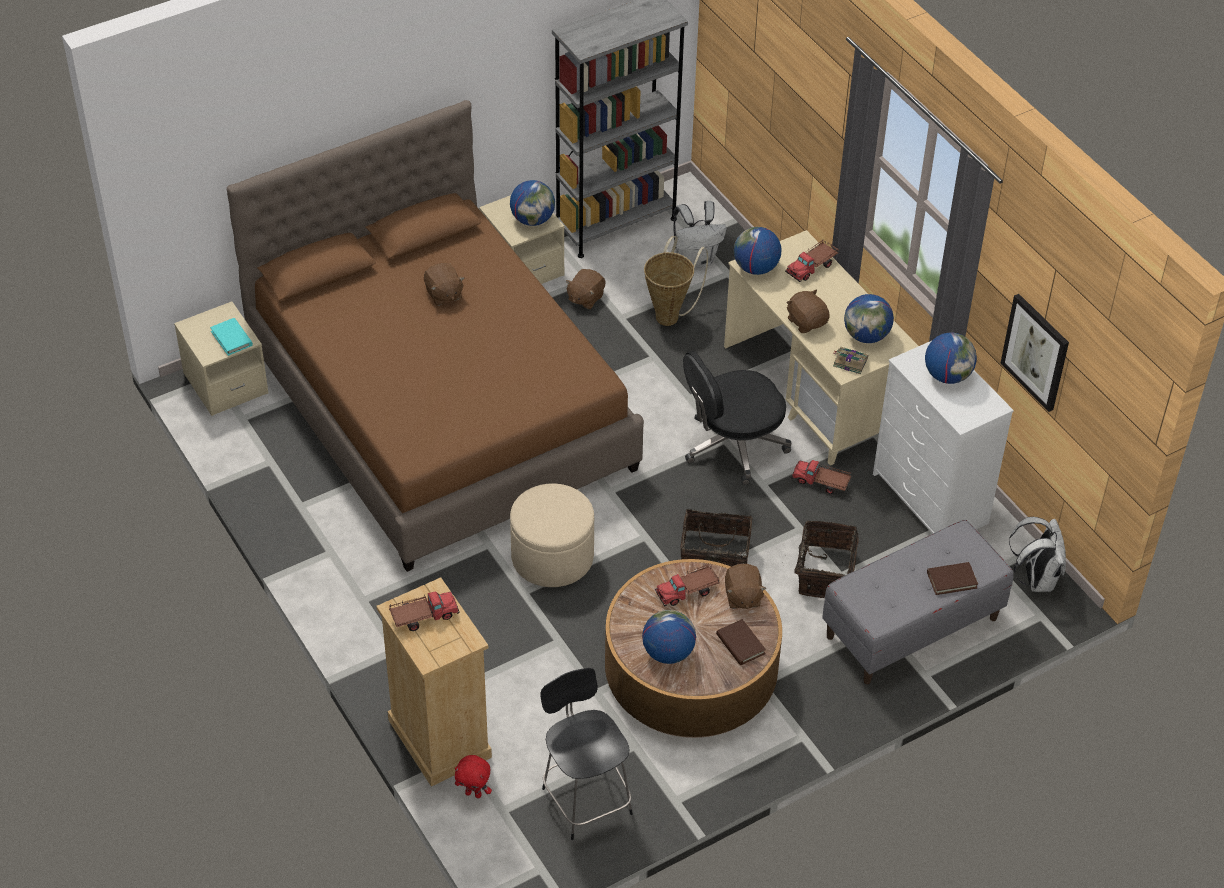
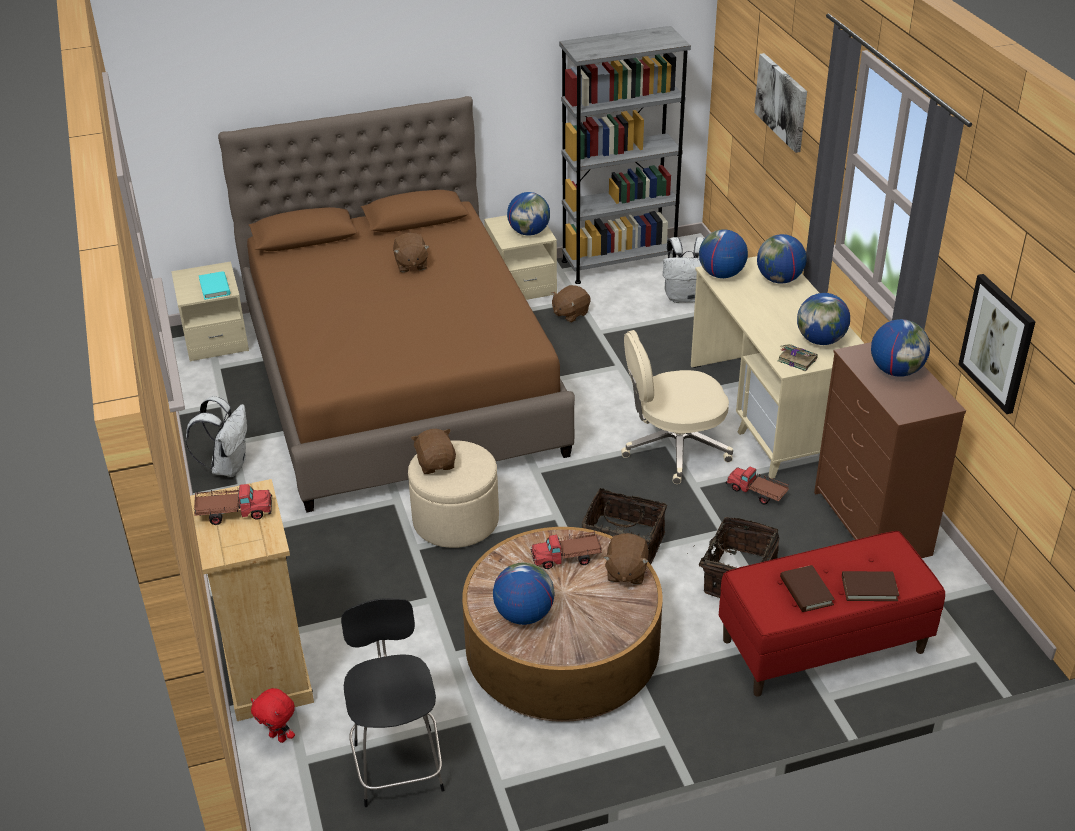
camera: 15 degrees right, 10 degrees down
basket [644,236,708,326] -> none
black office chair [683,351,791,485] -> beige office chair [621,330,733,484]
brown book [716,619,766,665] -> brown book moved to [780,565,835,612]
toy truck [785,240,839,282] -> globe [757,234,806,284]
brown plush toy [786,289,830,333] -> brown plush toy moved to [411,429,456,474]
grey bench [822,520,1014,684] -> red bench [719,531,945,697]
white dresser [873,341,1014,534] -> brown dresser [814,342,966,558]
white backpack [1009,517,1066,592] -> white backpack moved to [186,396,247,477]
none -> picture [754,53,807,153]

